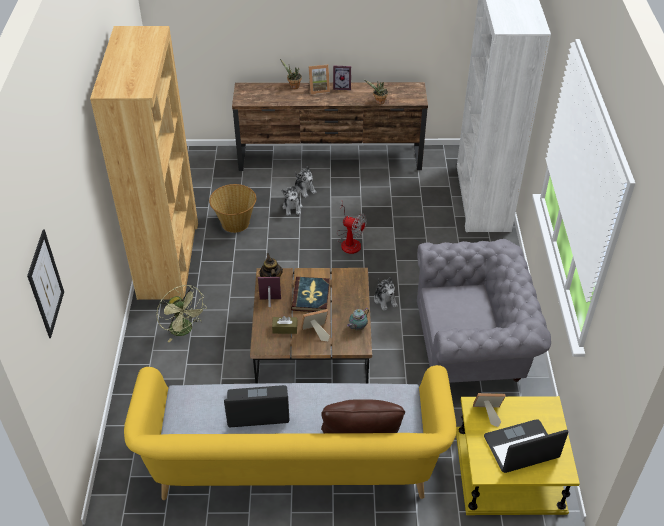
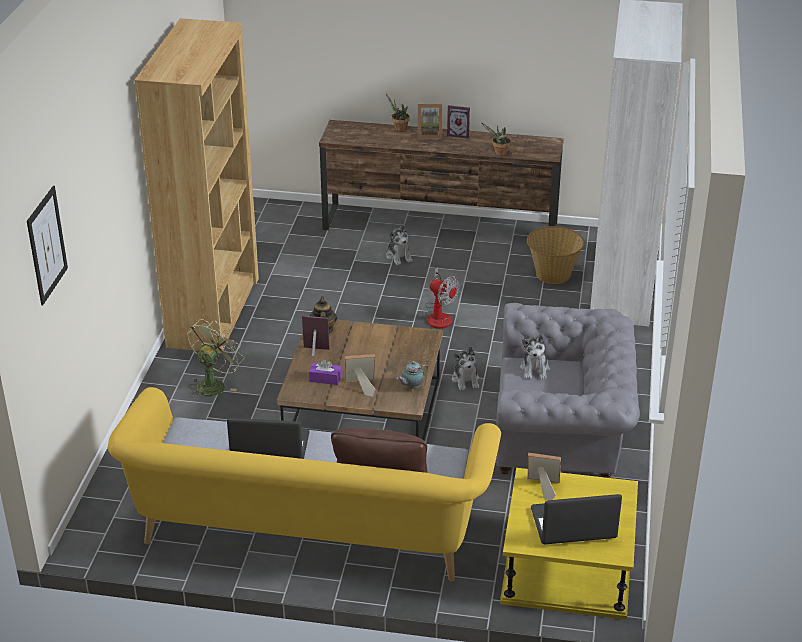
camera: 10 degrees right, 10 degrees down
green fan [156,285,207,343] -> green fan turned 120 degrees counterclockwise [187,319,244,398]
basket [209,184,256,233] -> basket moved to [527,226,584,284]
brown tissue box [272,316,298,334] -> purple tissue box [309,359,341,385]
plush toy [282,185,303,216] -> plush toy moved to [520,334,550,380]
book [291,277,330,312] -> none

